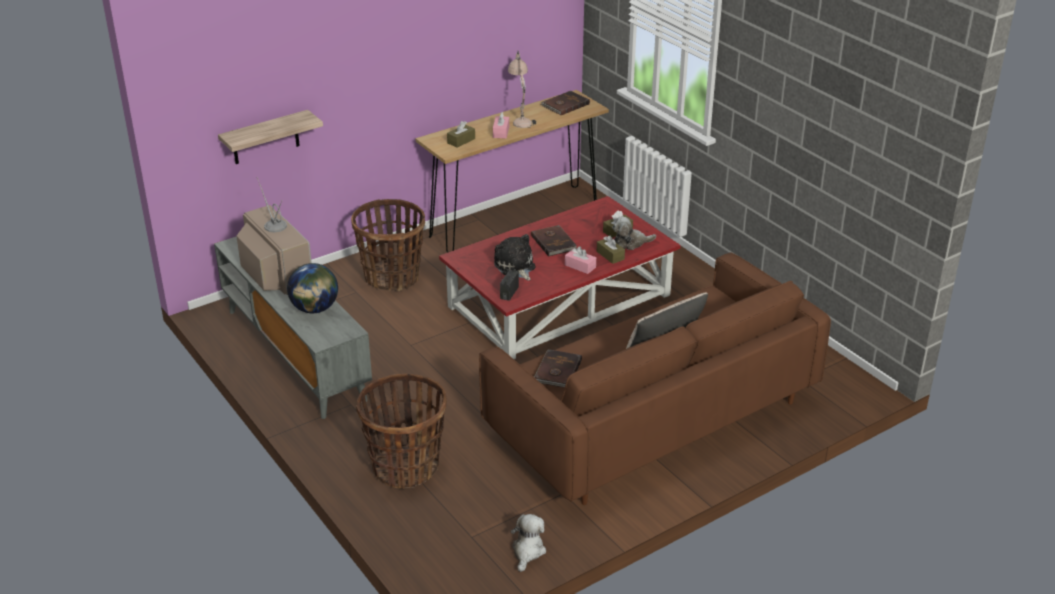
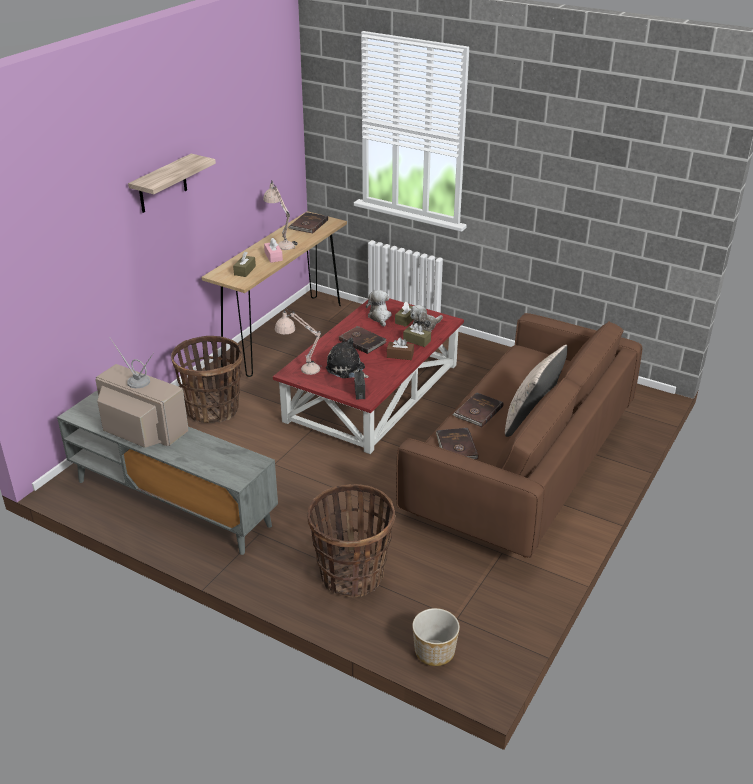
camera: 25 degrees left, 0 degrees up
shelf [218,110,323,164] -> shelf moved to [128,154,216,213]
globe [287,263,338,313] -> none
plush toy [511,514,546,572] -> plush toy moved to [366,290,392,327]
pink tissue box [565,246,596,274] -> brown tissue box [387,337,414,360]
none -> beige table lamp [275,308,321,375]
none -> planter [412,608,460,666]
none -> brown book [452,392,504,427]

